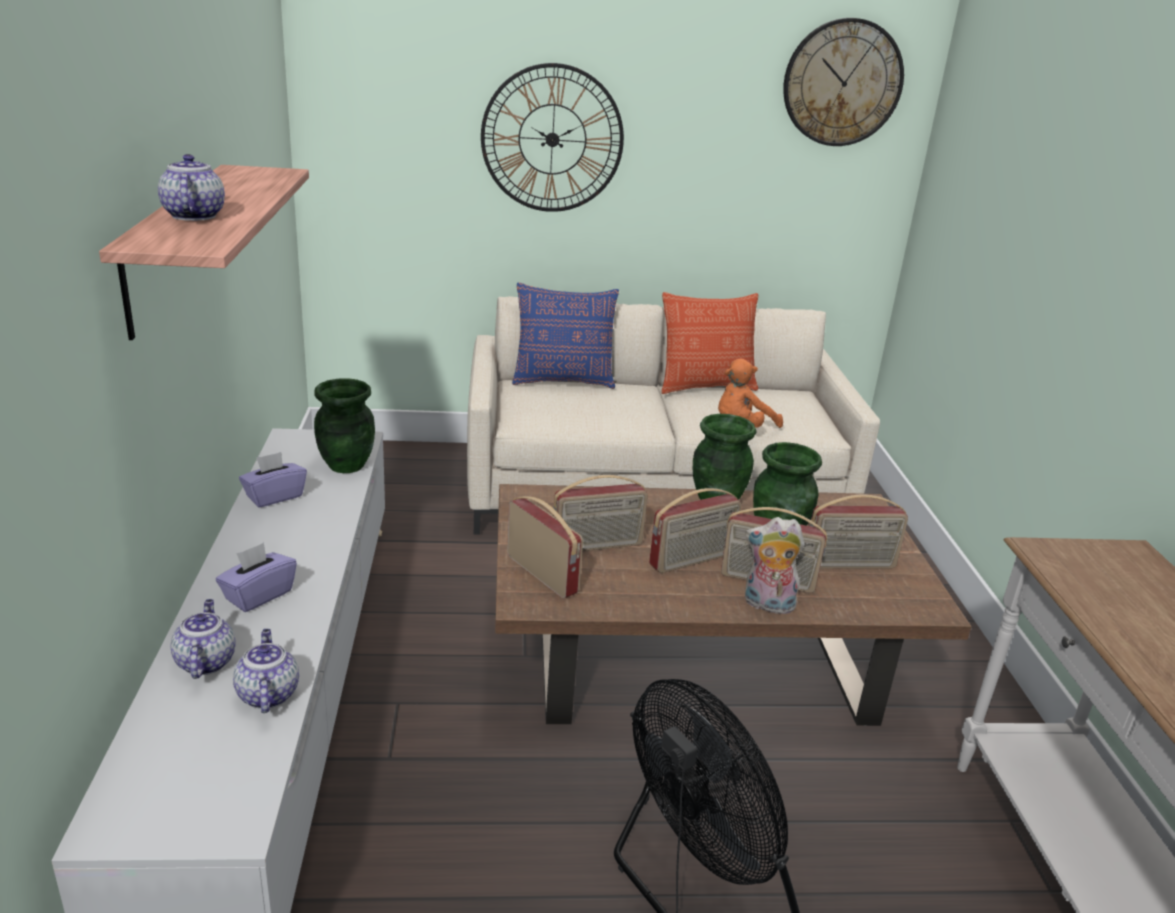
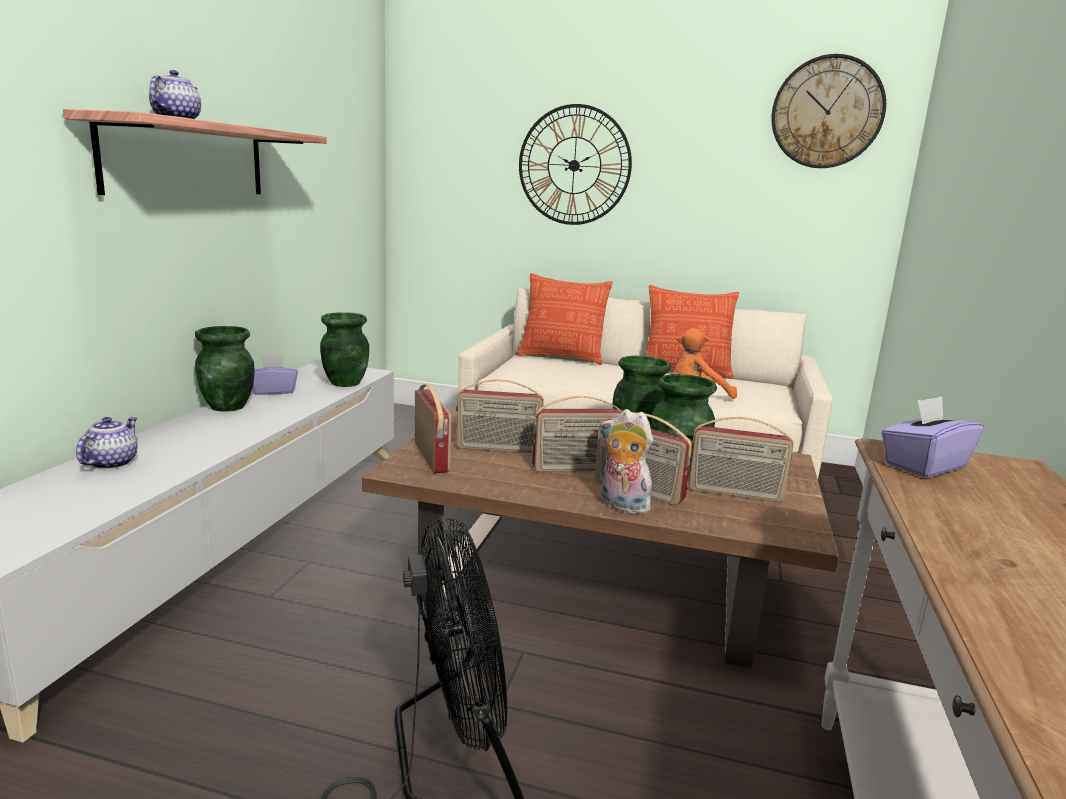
camera: 20 degrees right, 10 degrees down
purple tissue box [216,543,297,612] -> purple tissue box moved to [882,396,984,478]
teapot [233,629,299,713] -> none
blue pillow [512,282,619,389] -> orange pillow [518,273,613,365]
none -> green vase [195,326,255,412]

